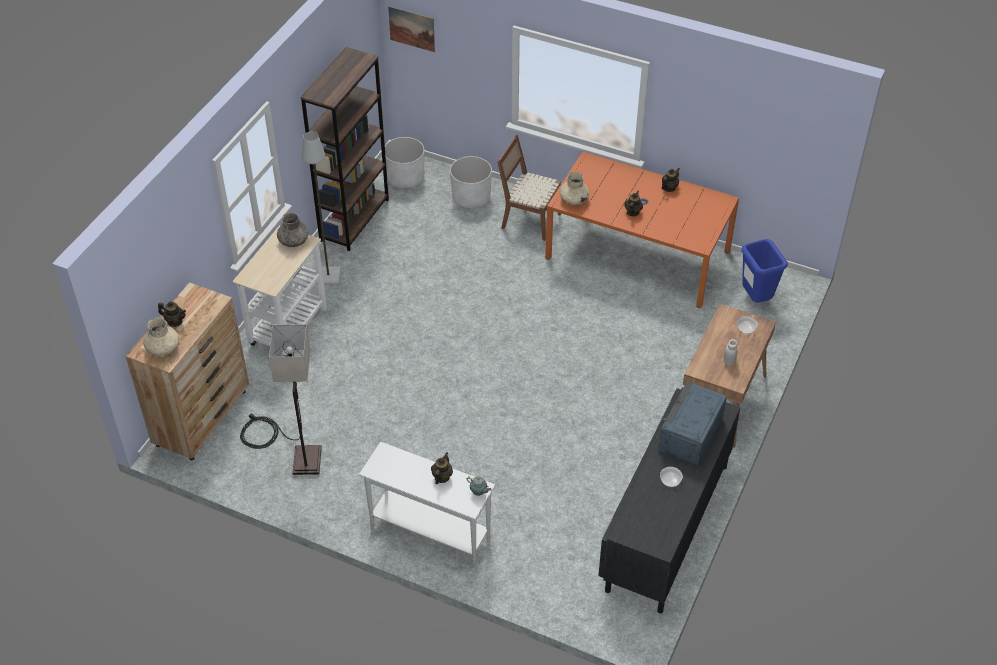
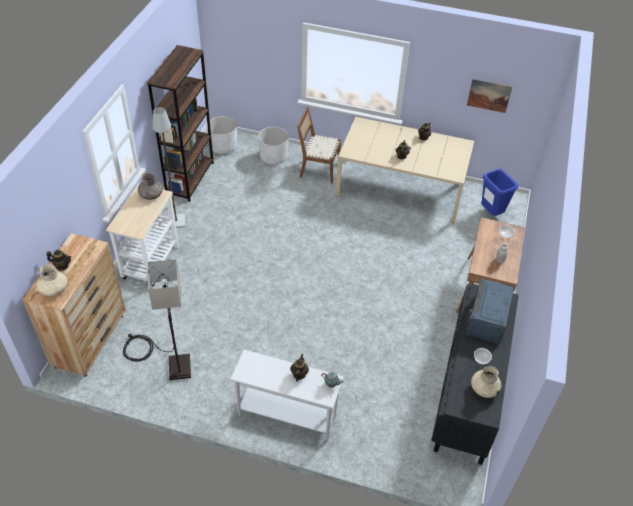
camera: 10 degrees left, 0 degrees up
picture [388,6,435,52] -> picture moved to [467,79,512,113]
orange dining table [545,152,739,308] -> beige dining table [335,117,474,223]
beige vase [560,172,589,205] -> beige vase moved to [471,366,501,398]

